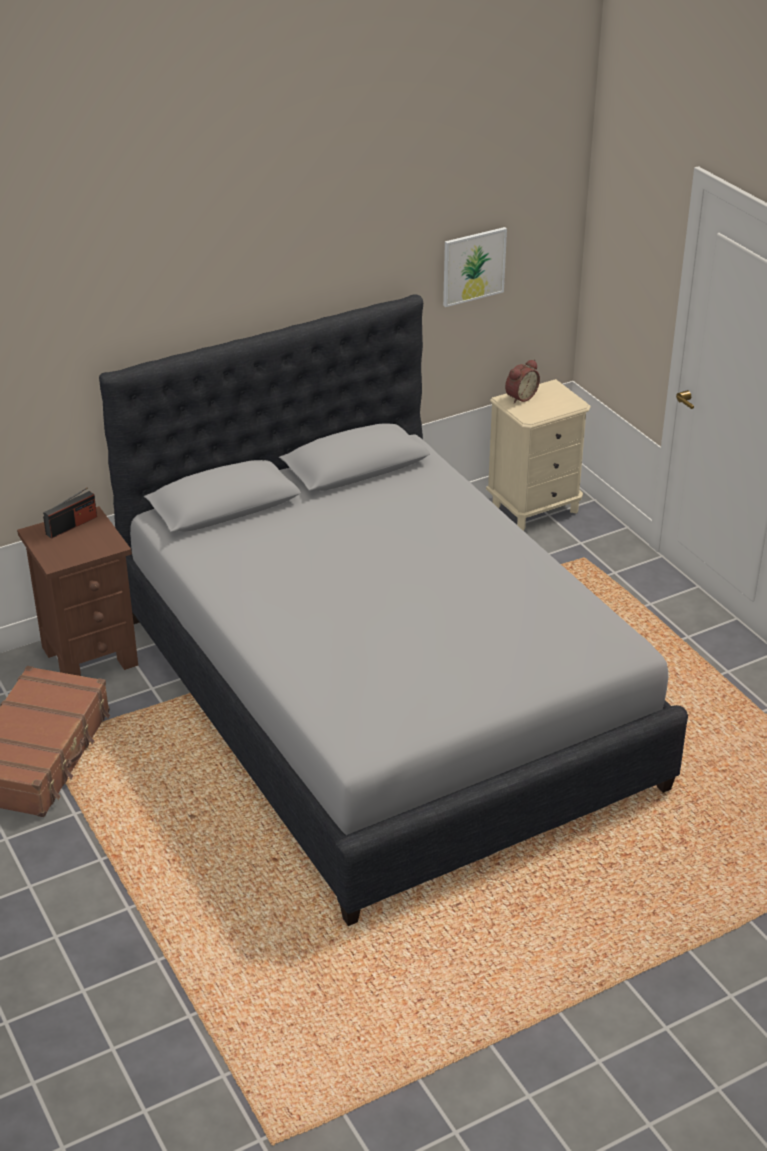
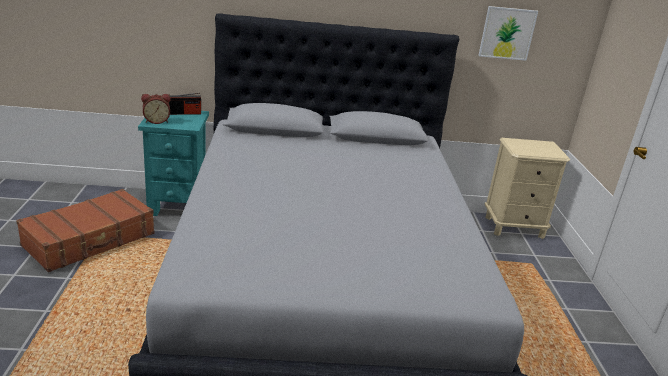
camera: 25 degrees right, 10 degrees down
brown nightstand [17,506,138,676] -> turquoise nightstand [138,111,209,216]
alarm clock [505,359,540,404] -> alarm clock moved to [141,94,171,124]

